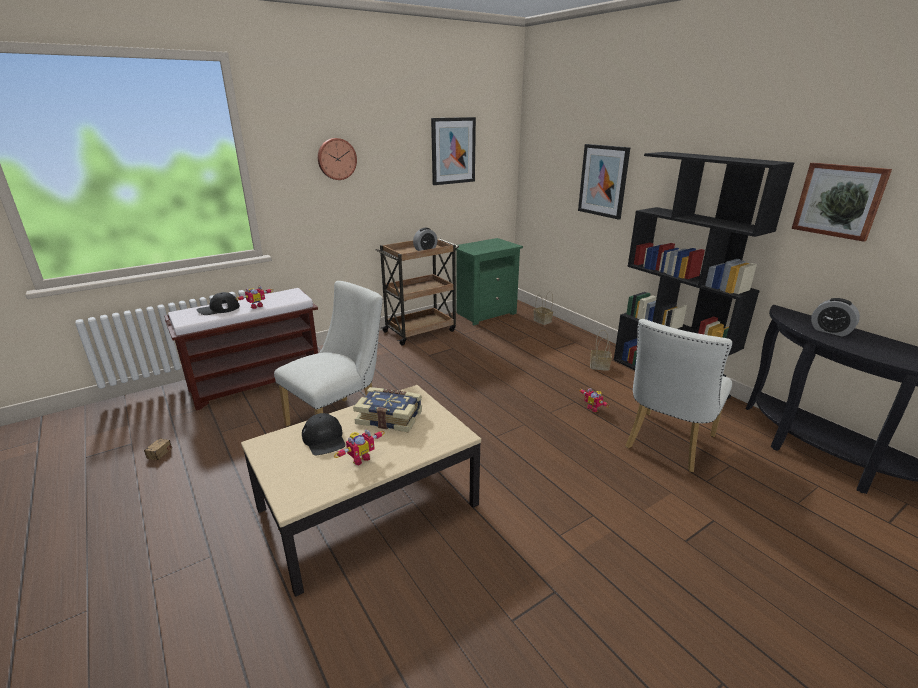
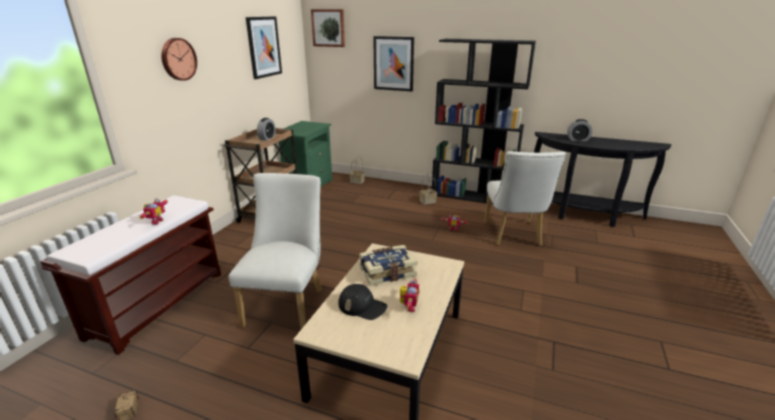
camera: 35 degrees left, 0 degrees up
black cap [197,292,240,315] -> none
picture [792,163,892,242] -> picture moved to [311,9,345,47]

